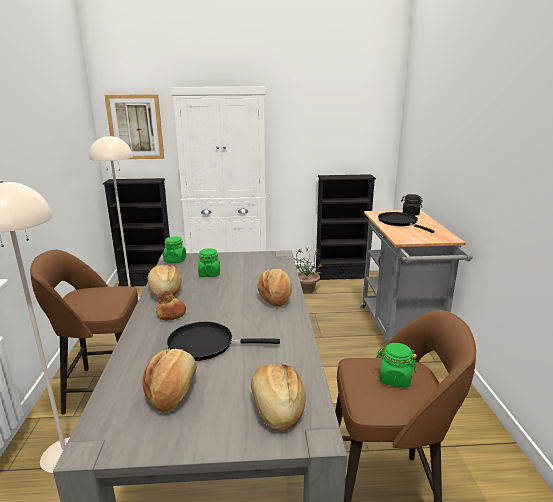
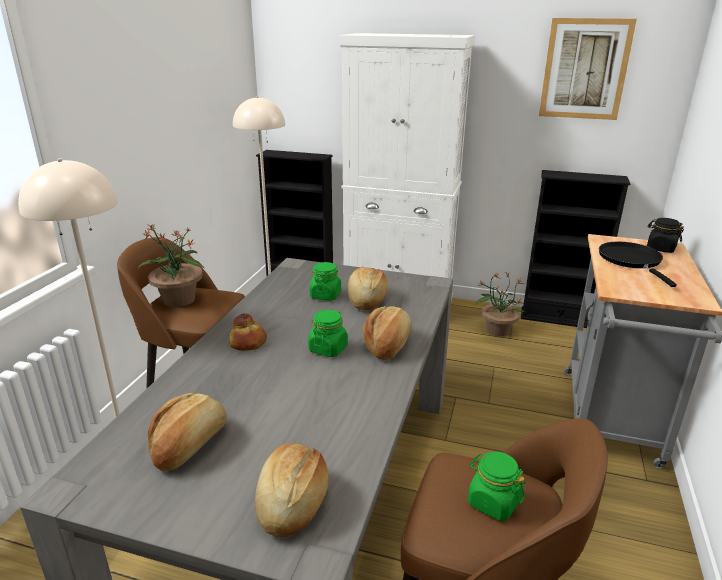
camera: 20 degrees right, 5 degrees up
picture [105,94,164,159] -> picture moved to [539,18,637,120]
bread [147,265,182,299] -> bread moved to [348,267,388,310]
green jar [163,236,186,263] -> green jar moved to [308,310,348,357]
black frying pan [167,322,280,361] -> none
none -> potted plant [138,223,205,307]

